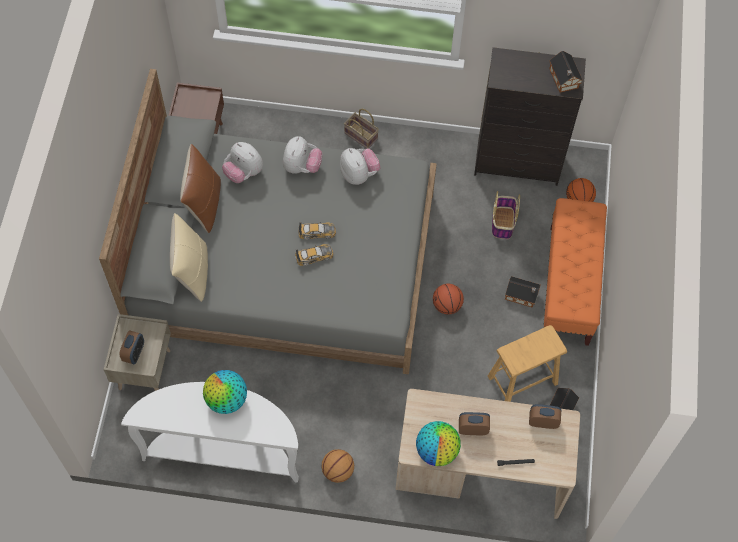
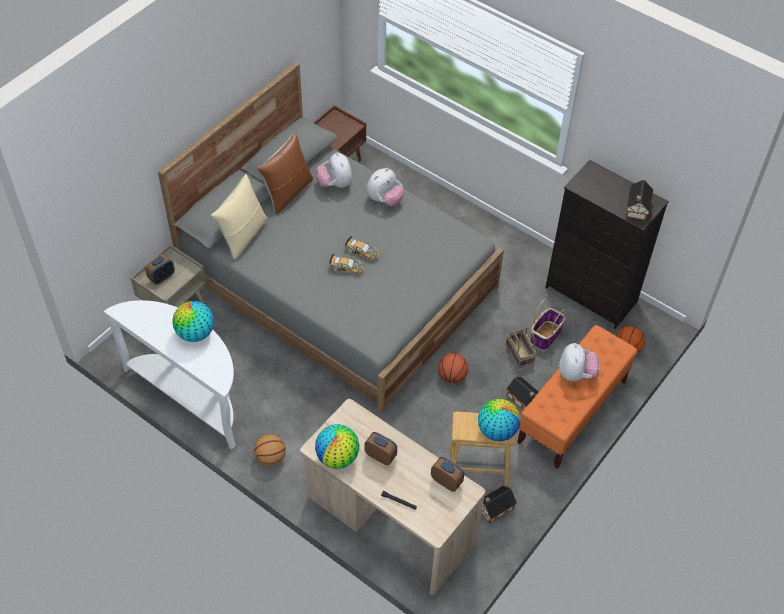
camera: 30 degrees right, 10 degrees down
plush toy [340,148,380,185] -> plush toy moved to [559,343,599,382]
basket [344,109,379,149] -> basket moved to [506,327,537,369]
none -> globe [478,399,520,441]

